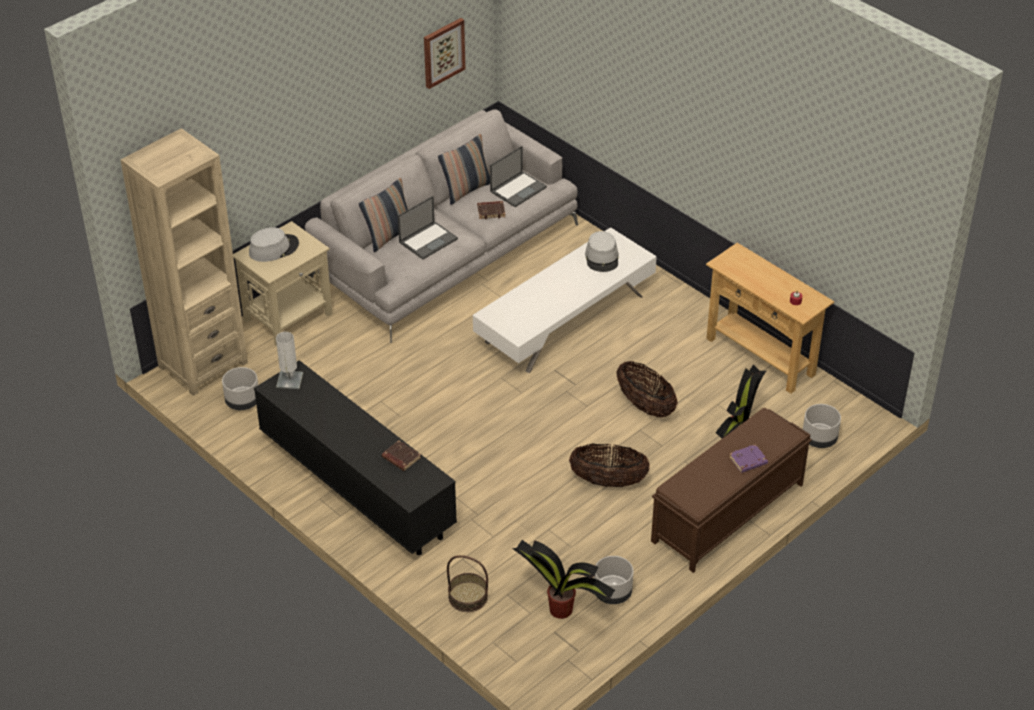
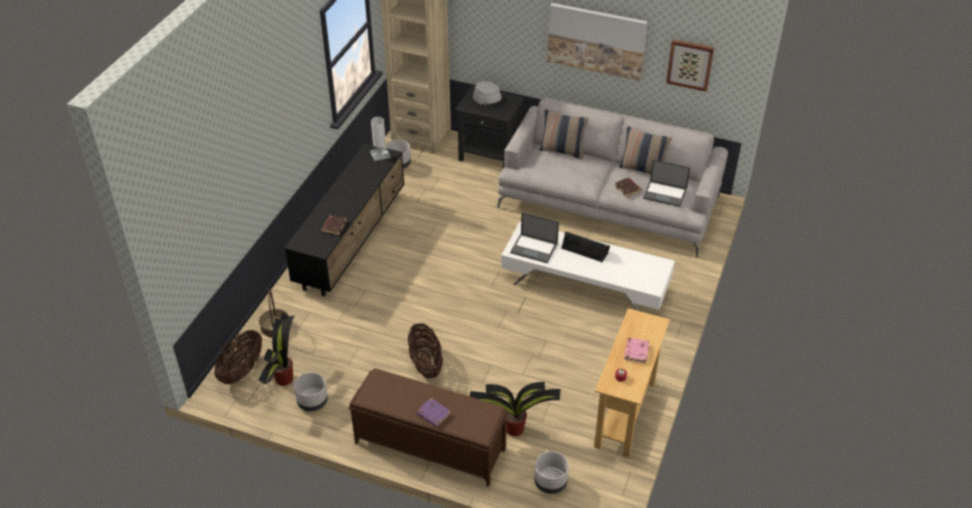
camera: 65 degrees right, 0 degrees up
beige side table [233,221,333,346] -> black side table [455,86,524,168]
laptop [398,196,458,259] -> laptop moved to [510,213,559,263]
grey hat [585,231,619,272] -> none
basket [616,361,678,418] -> basket moved to [214,330,262,384]
none -> picture [547,3,648,81]
none -> black speaker [561,231,610,263]
none -> pink book [624,338,649,363]

